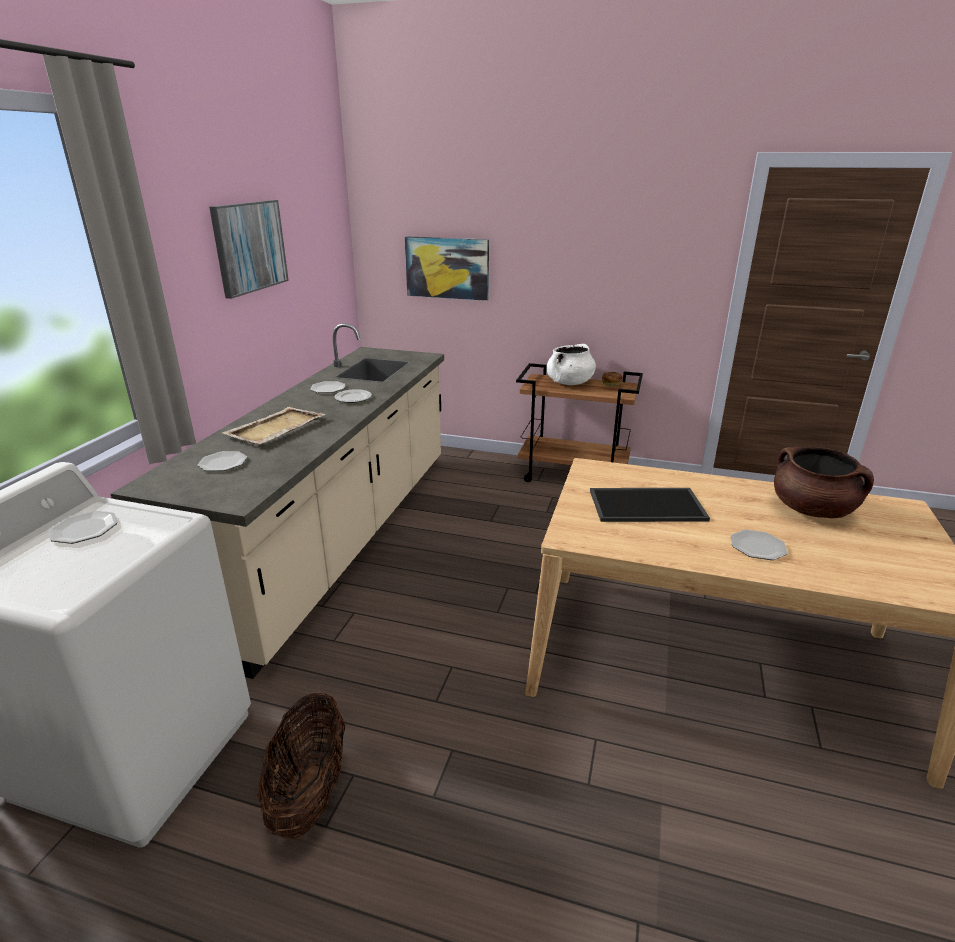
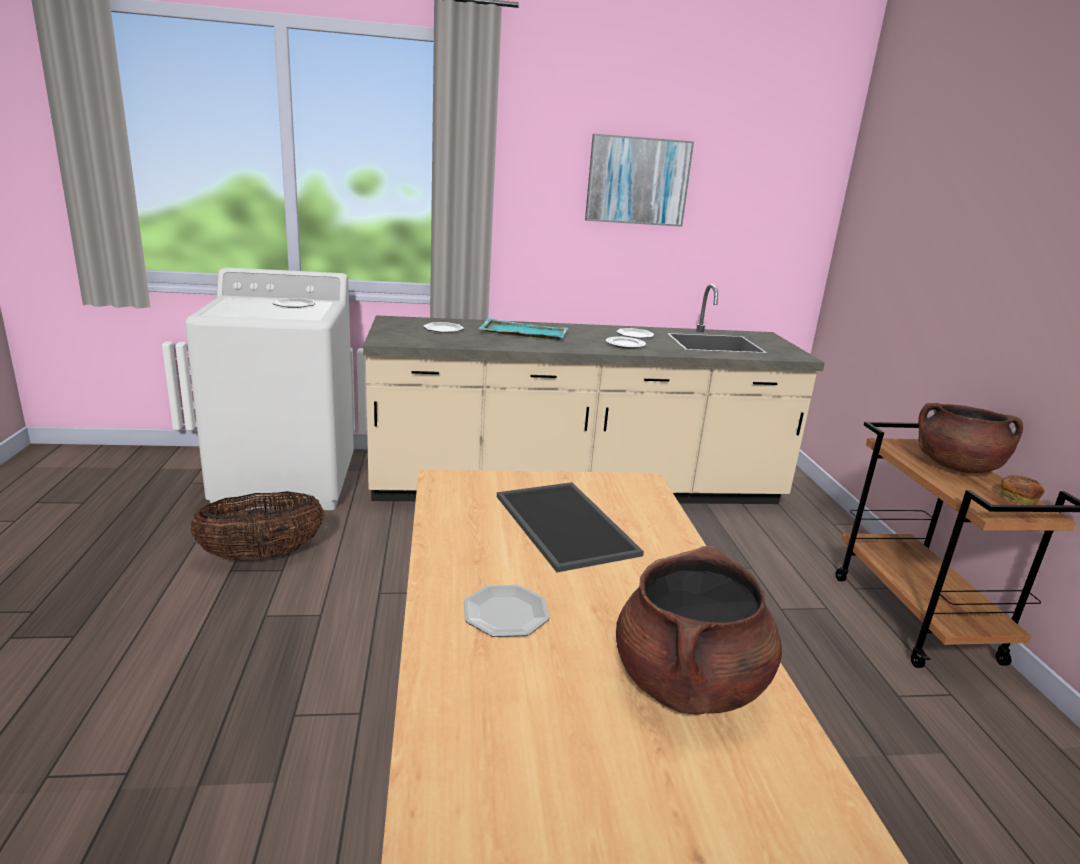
camera: 65 degrees right, 5 degrees down
beige tray [222,407,326,444] -> turquoise tray [478,318,568,340]
picture [405,236,489,301] -> none
white cooking pot [547,344,596,385] -> brown cooking pot [918,403,1023,473]

